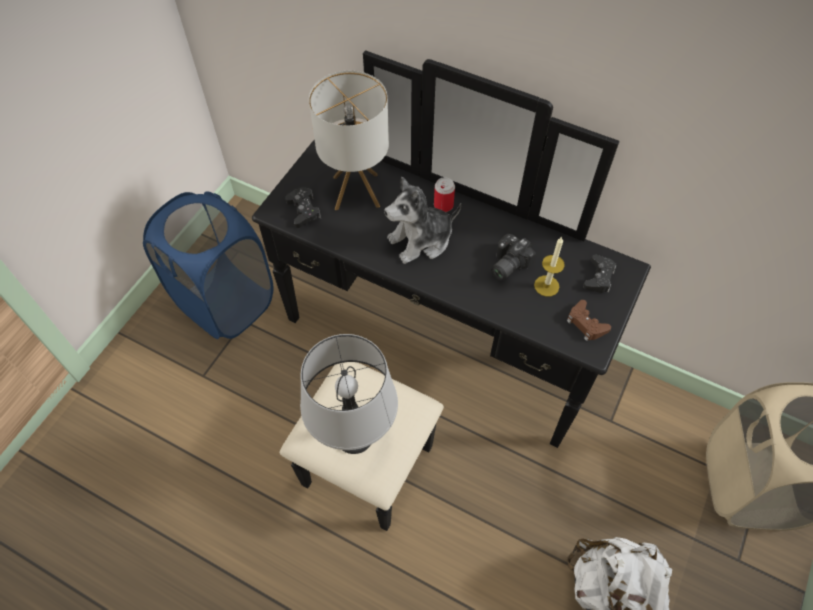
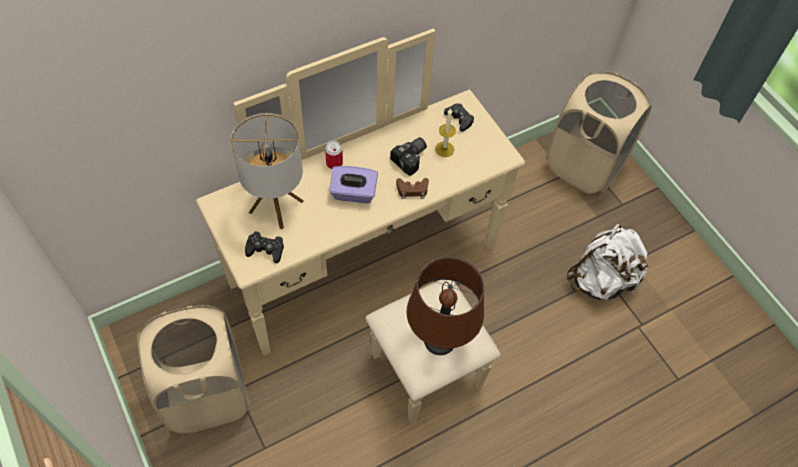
camera: 60 degrees left, 0 degrees up
blue laundry basket [143,191,274,339] -> beige laundry basket [137,305,250,433]
black dresser [252,50,651,531] -> beige dresser [196,28,525,424]
grey table lamp [300,334,398,454] -> brown table lamp [407,257,484,355]
plush toy [385,176,461,264] -> purple tissue box [330,166,378,203]
camera [491,234,536,281] -> camera turned 120 degrees counterclockwise [390,137,427,176]
brown game controller [567,300,611,341] -> brown game controller moved to [396,178,429,199]

